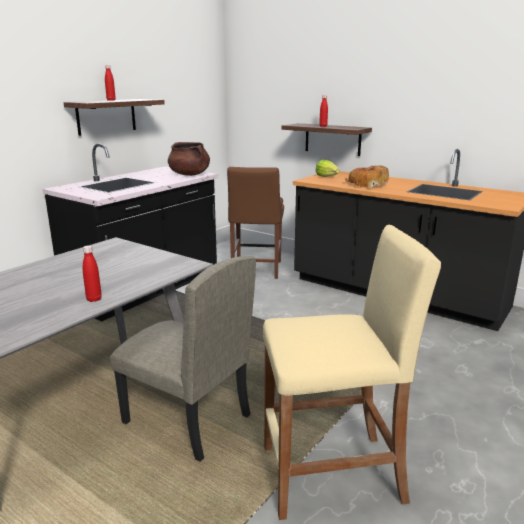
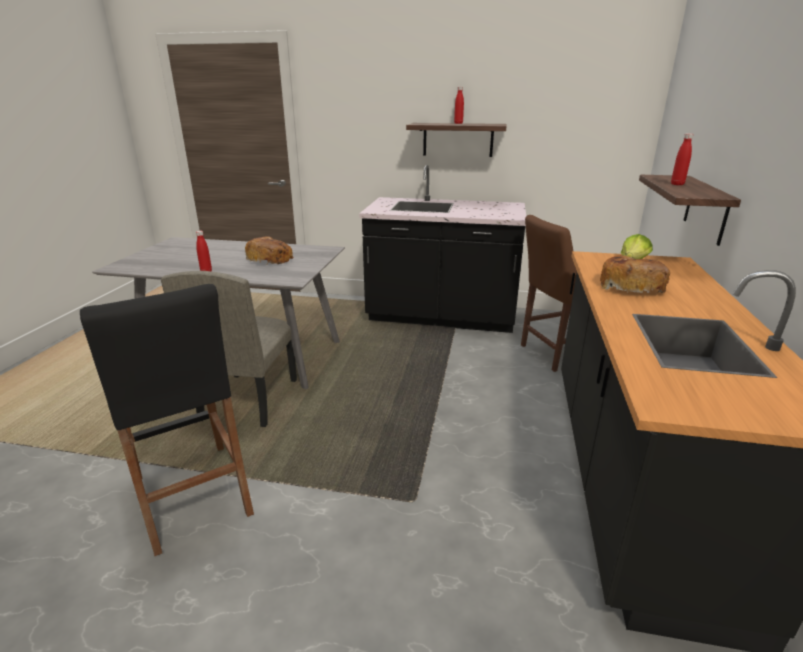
camera: 65 degrees right, 5 degrees up
brown cooking pot [168,142,210,176] -> none
beige stool [263,225,441,520] -> black stool [80,284,254,556]
none -> bread [245,236,294,264]

